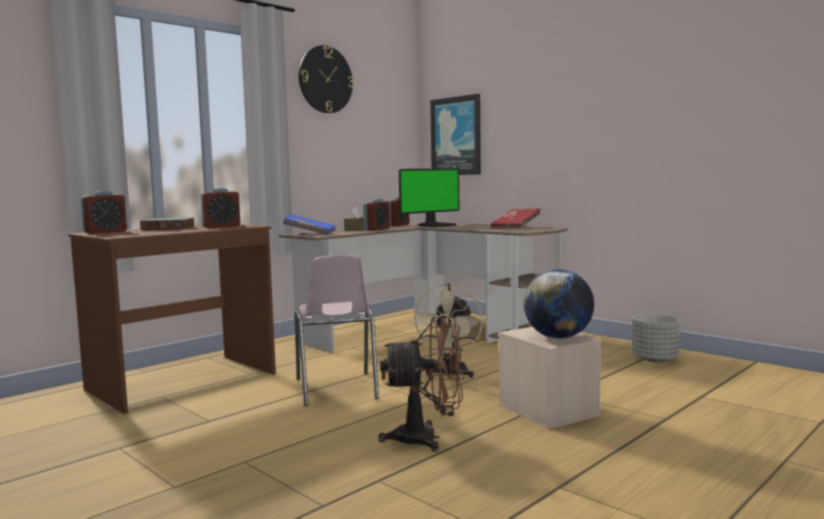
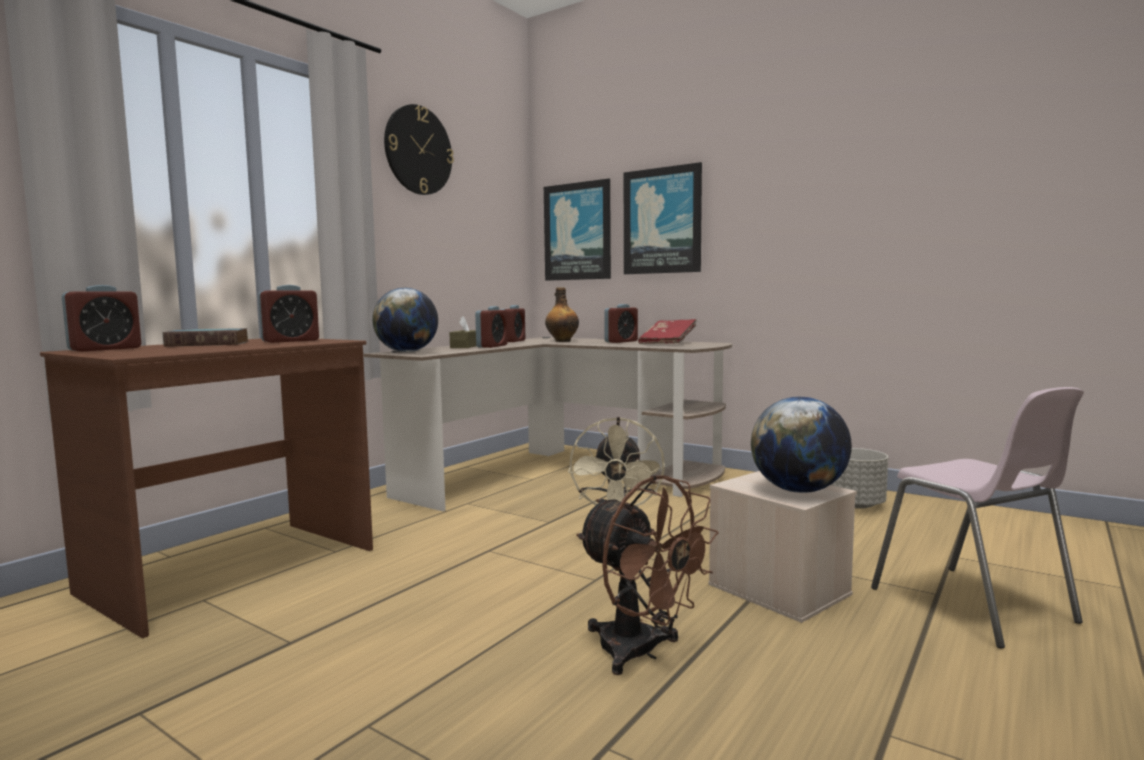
camera: 10 degrees left, 0 degrees up
blue book [282,214,336,235] -> globe [372,288,438,352]
pink chair [294,255,379,406] -> pink chair moved to [871,387,1084,648]
brown fan [378,317,464,452] -> brown fan turned 60 degrees clockwise [576,475,719,675]
monitor [399,168,459,227] -> bottle [545,287,579,342]
none -> alarm clock [604,304,638,343]
none -> picture [624,162,702,274]

